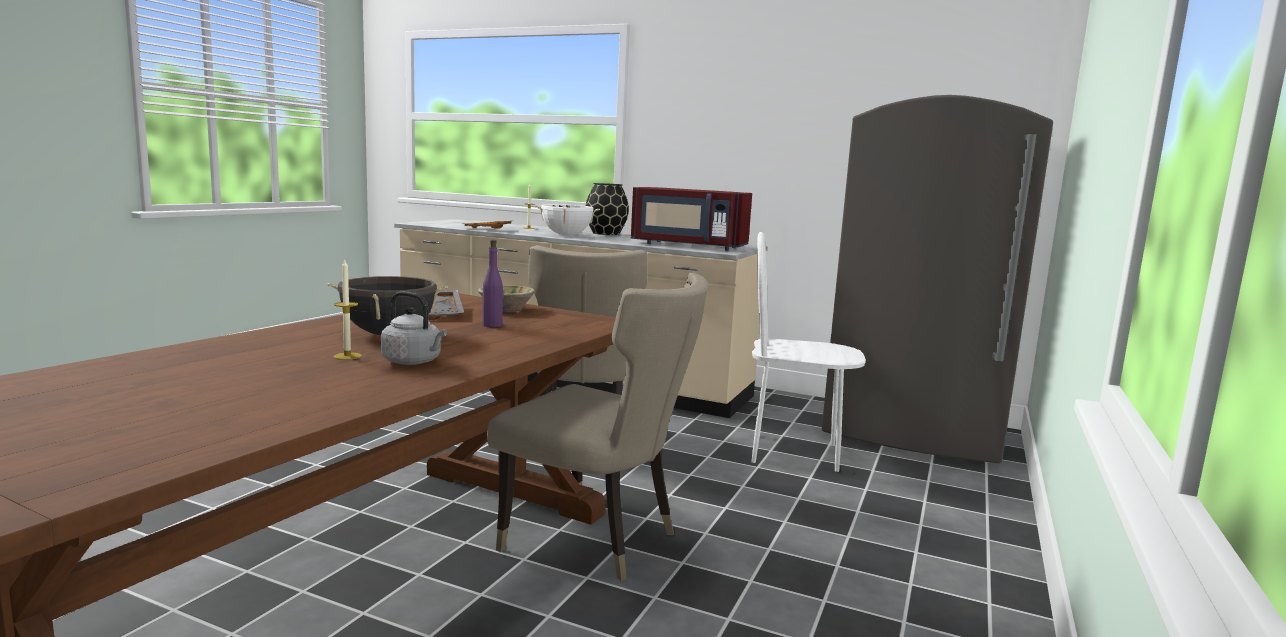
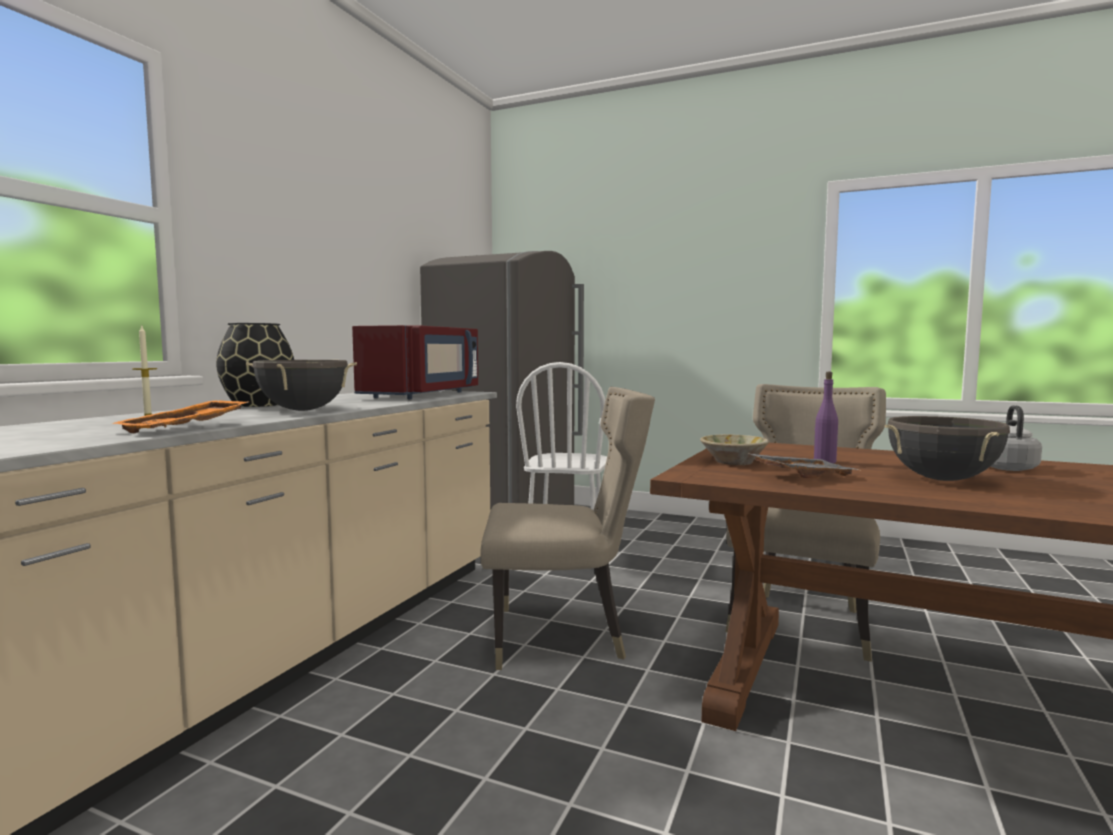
camera: 90 degrees left, 5 degrees down
candle [334,260,362,360] -> none
white cooking pot [535,204,600,236] -> black cooking pot [246,360,357,411]

